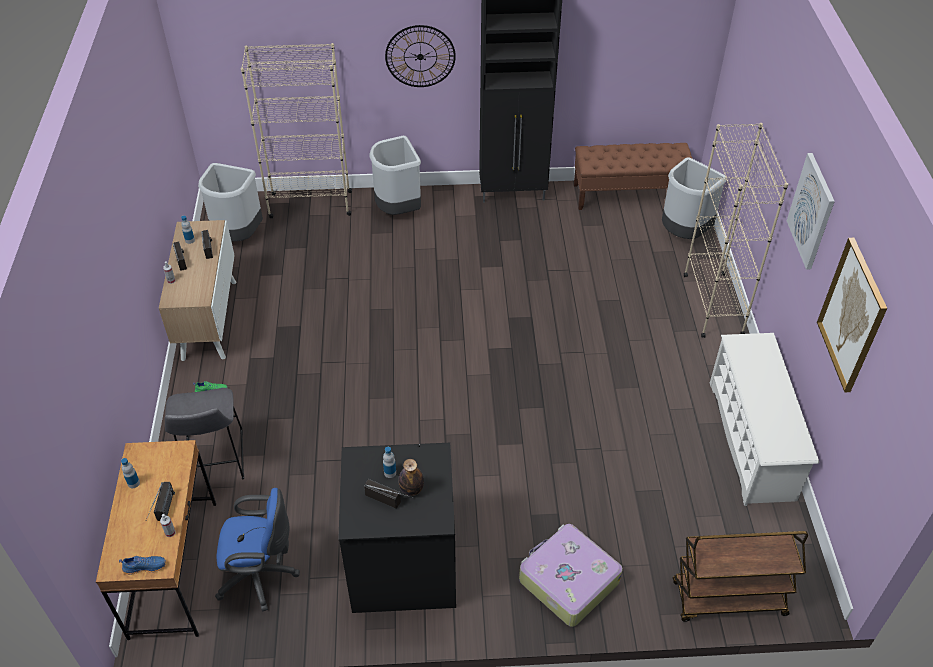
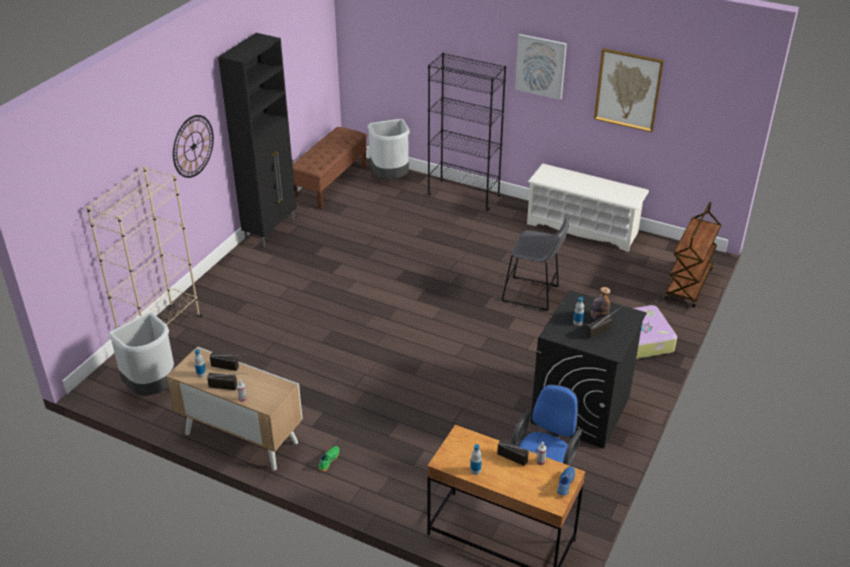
camera: 60 degrees left, 10 degrees down
grey stool [165,388,244,479] -> grey stool moved to [501,217,569,311]
grey trash can [370,136,421,215] -> none
beige bookcase [684,123,788,338] -> black bookcase [428,52,506,211]

